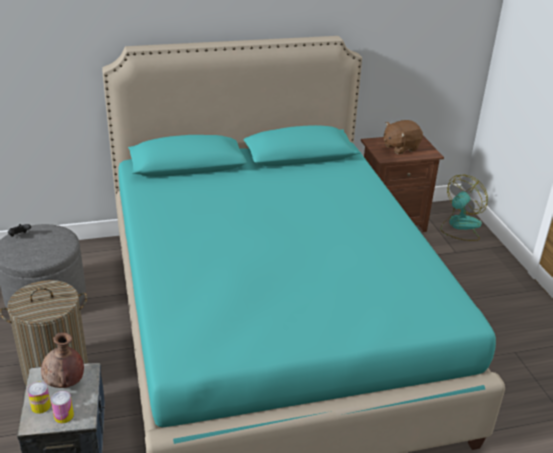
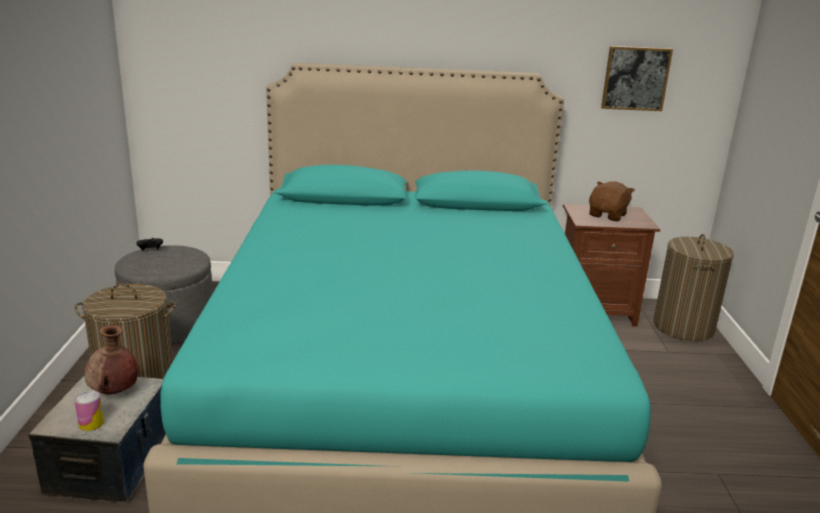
camera: 15 degrees right, 10 degrees down
can [27,382,51,414] -> none
brown plush toy [384,120,423,154] -> brown plush toy turned 135 degrees clockwise [589,181,635,221]
fan [441,175,488,241] -> laundry basket [654,234,734,341]
none -> picture [601,46,673,111]

